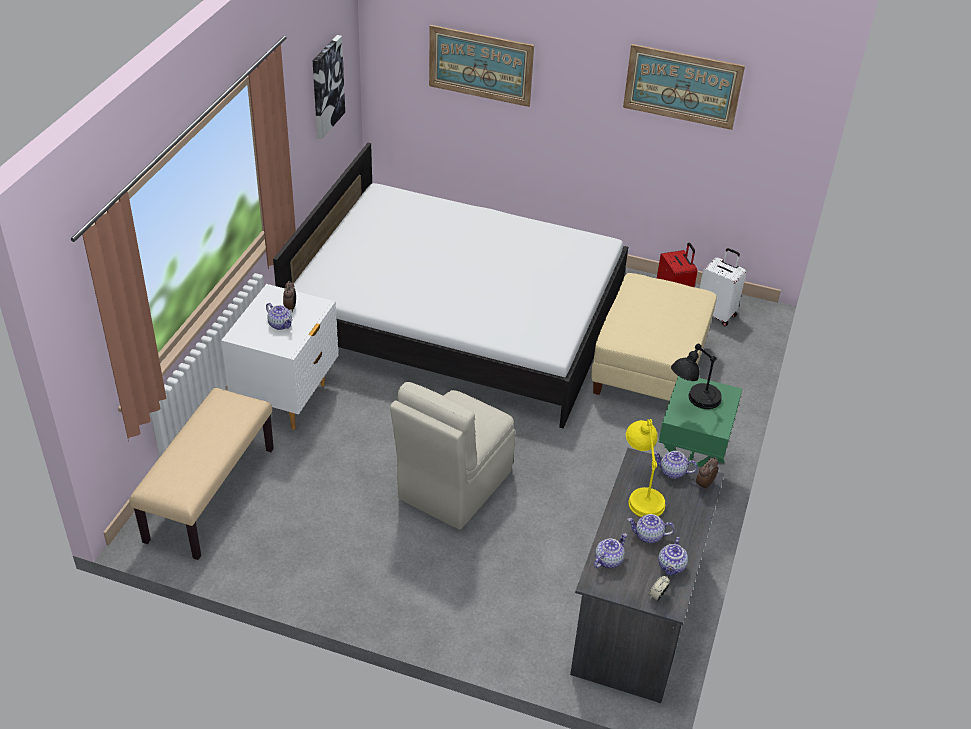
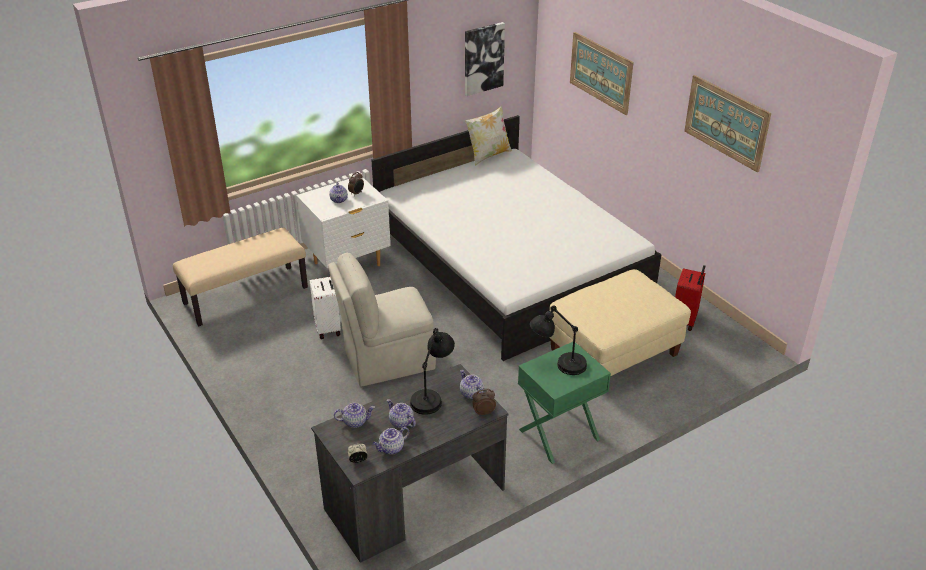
camera: 40 degrees right, 5 degrees down
yellow table lamp [626,419,665,517] -> black table lamp [410,328,455,415]
white suitcase [700,248,746,326] -> white suitcase moved to [310,277,341,339]
none -> pillow [465,105,512,166]

